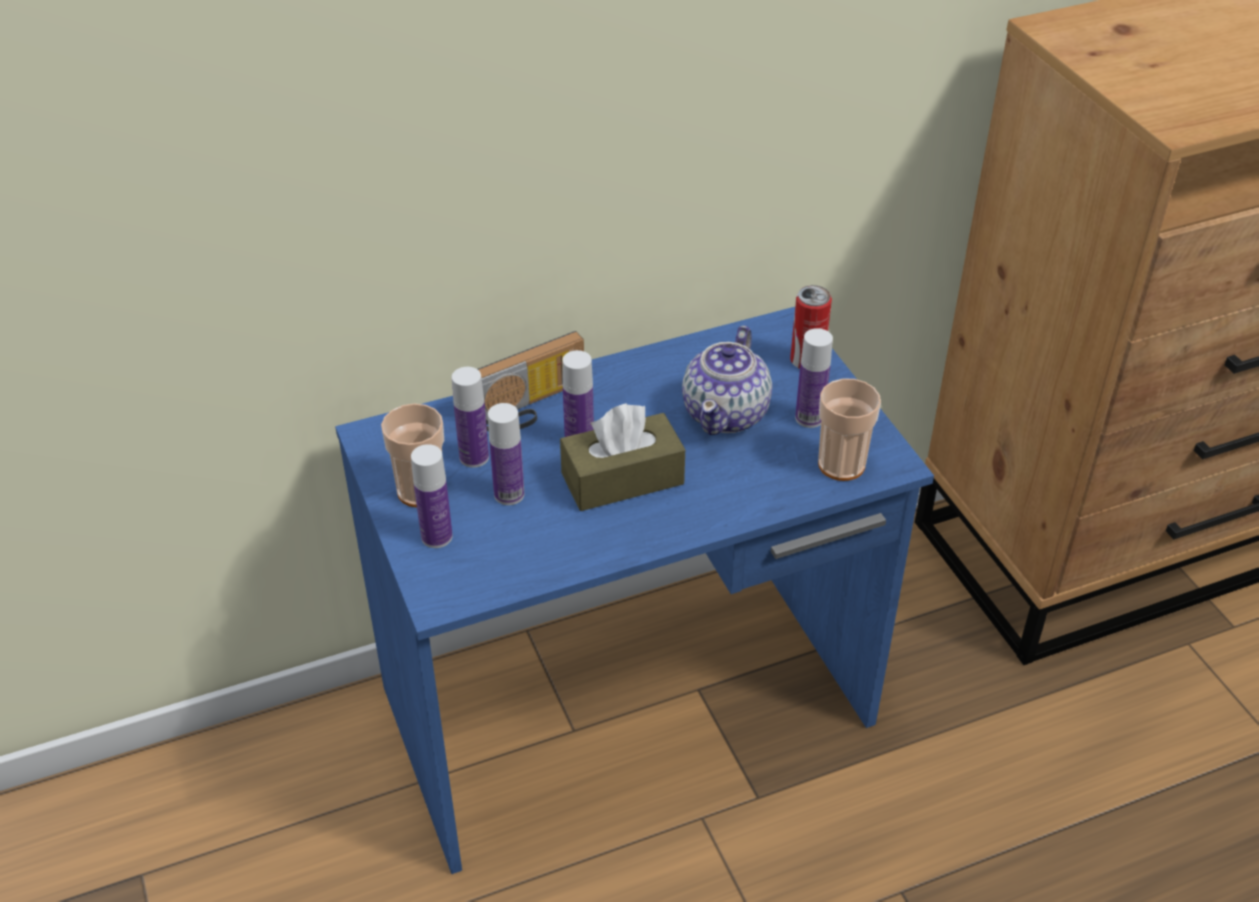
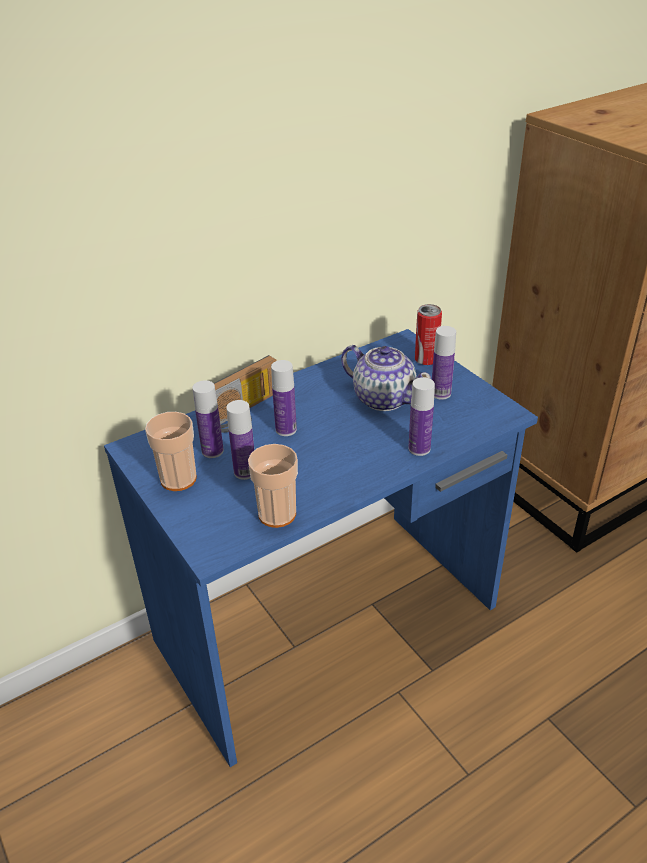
camera: 10 degrees left, 5 degrees down
bottle [411,444,453,548] -> bottle moved to [408,377,435,456]
brown tissue box [560,404,685,511] -> none
teapot [682,325,772,435] -> teapot turned 60 degrees counterclockwise [341,345,431,411]
cup [818,379,881,481] -> cup moved to [248,444,298,528]

